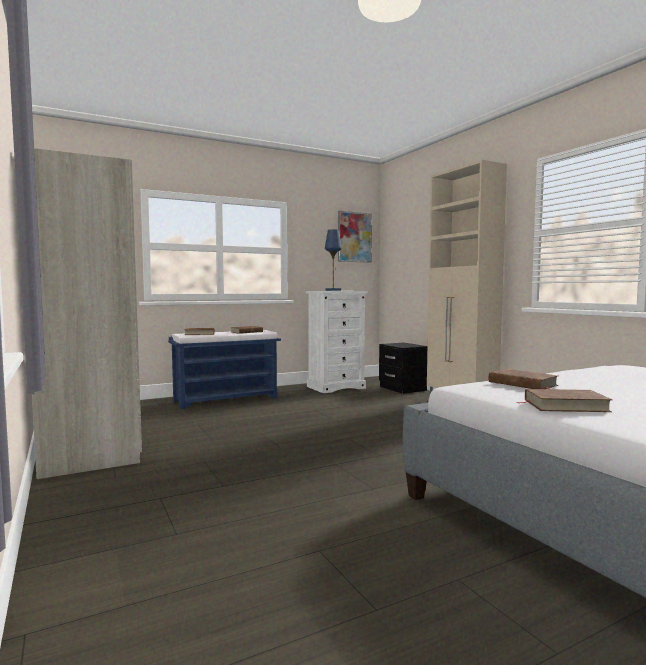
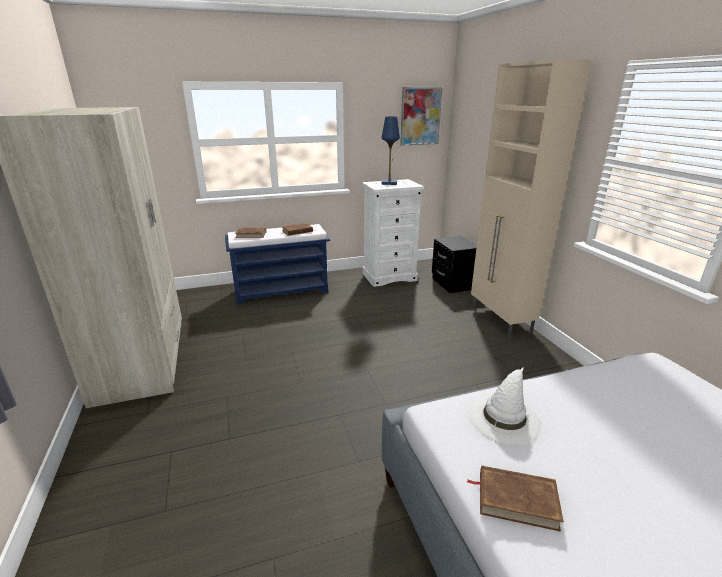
camera: 10 degrees right, 20 degrees up
brown book [489,369,558,389] -> white hat [468,367,541,445]

